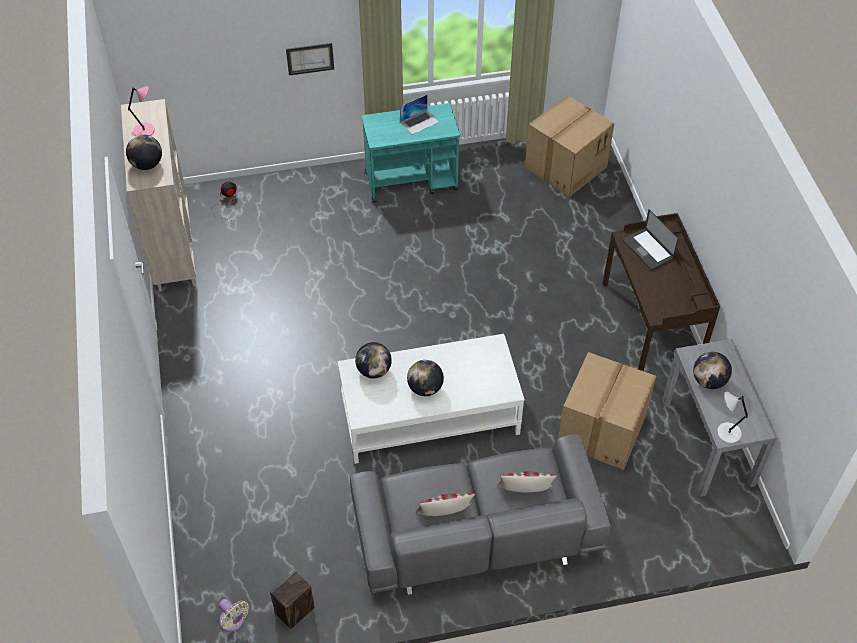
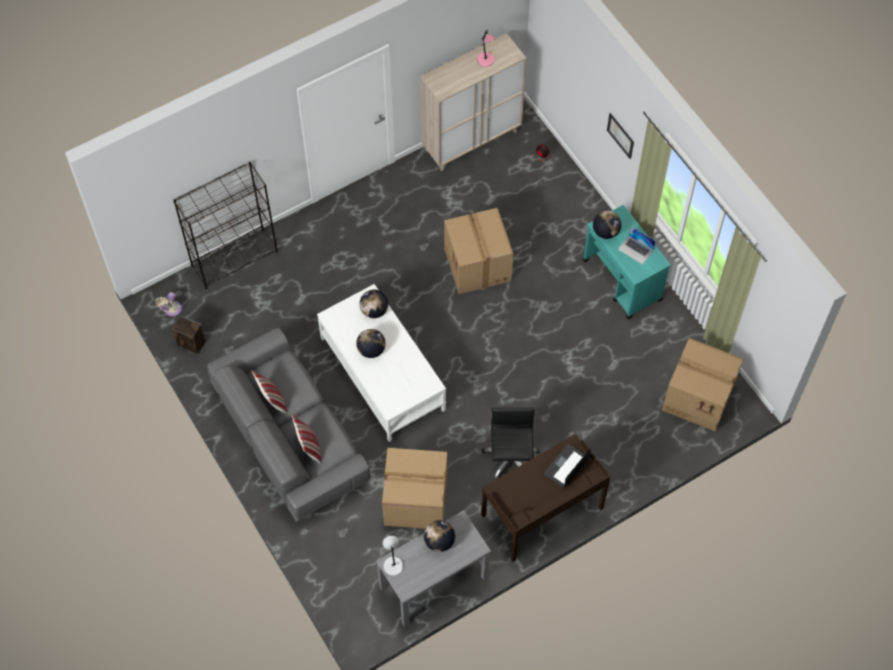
camera: 70 degrees right, 10 degrees up
globe [126,135,162,170] -> globe moved to [593,210,621,239]
none -> black bookcase [173,162,278,289]
none -> cardboard box [444,208,514,294]
none -> black office chair [482,408,540,481]

